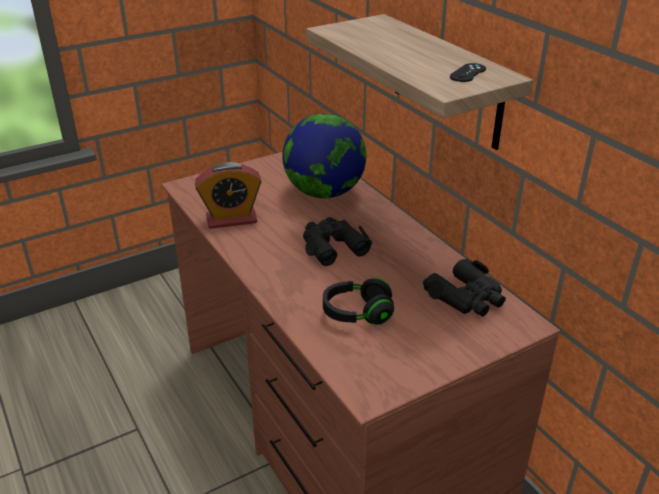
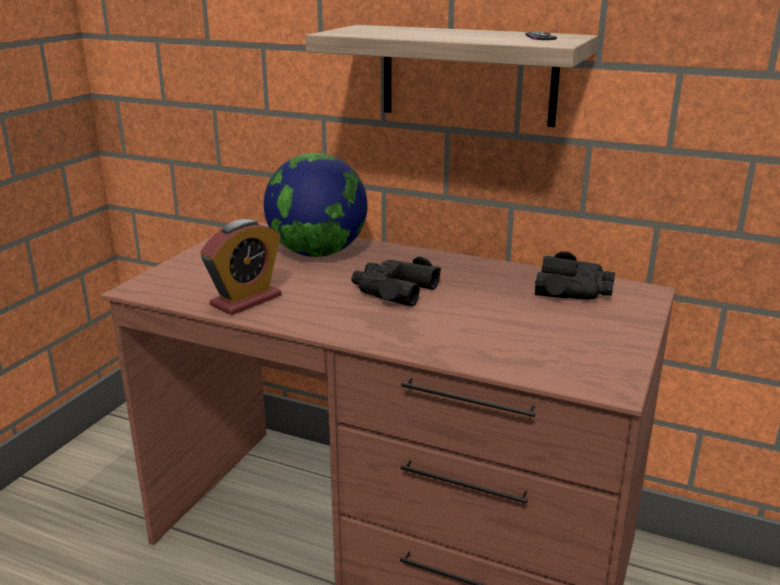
camera: 35 degrees left, 10 degrees down
black headphones [323,278,394,325] -> none

